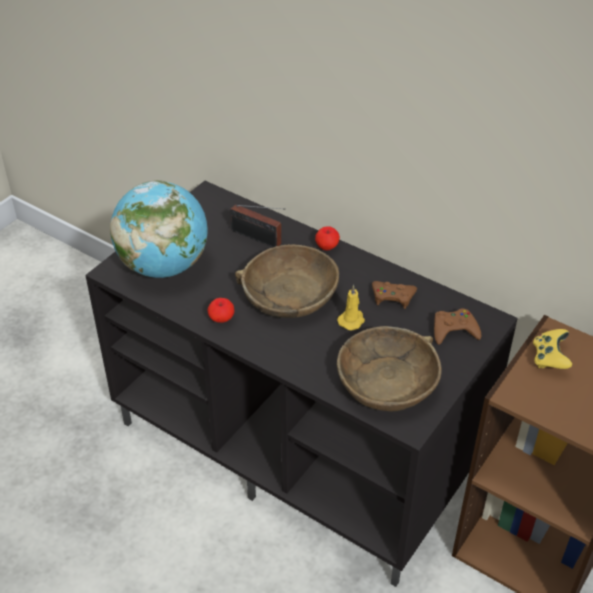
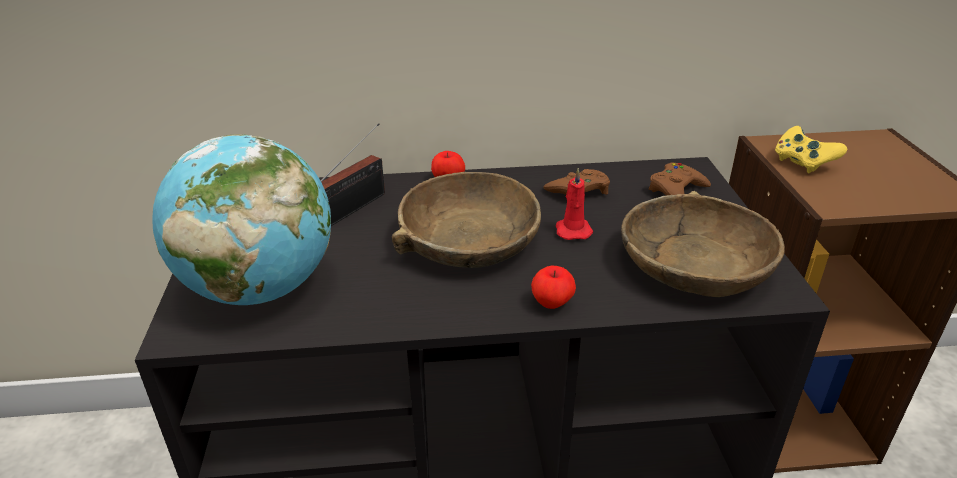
camera: 40 degrees left, 10 degrees down
apple [207,298,235,323] -> apple moved to [531,266,576,309]
radio [230,204,285,247] -> radio turned 45 degrees counterclockwise [321,123,385,226]
yellow candle [337,285,365,331] -> red candle [556,168,593,240]

